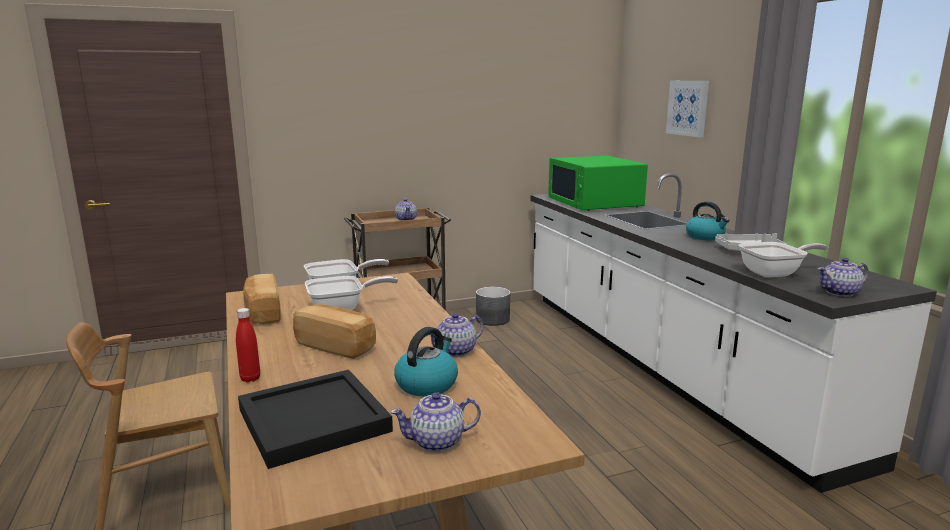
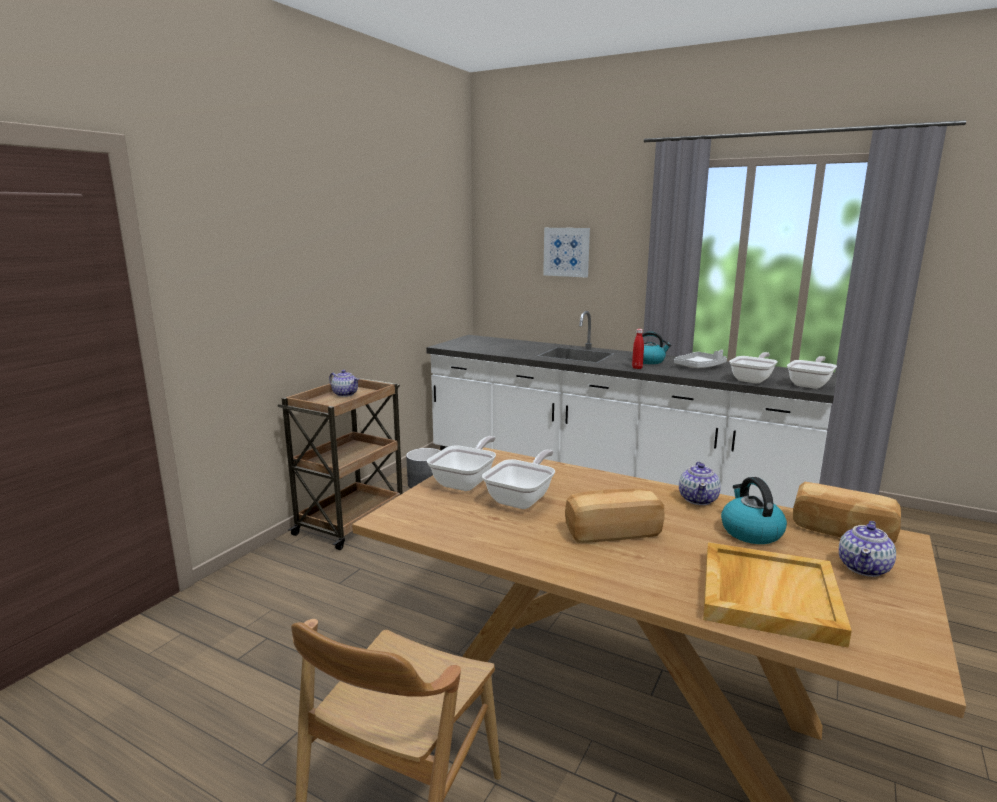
camera: 40 degrees left, 0 degrees up
red bottle [236,308,260,382] -> red bottle moved to [632,329,644,369]
black tray [238,370,393,469] -> beige tray [703,542,852,648]
bread [243,273,281,324] -> bread moved to [793,482,901,543]
green microwave [548,156,648,211] -> none
teapot [818,258,869,297] -> frying pan [787,356,837,389]

